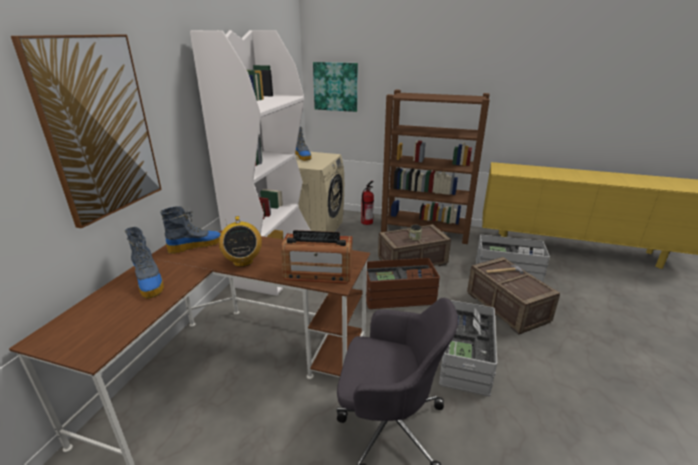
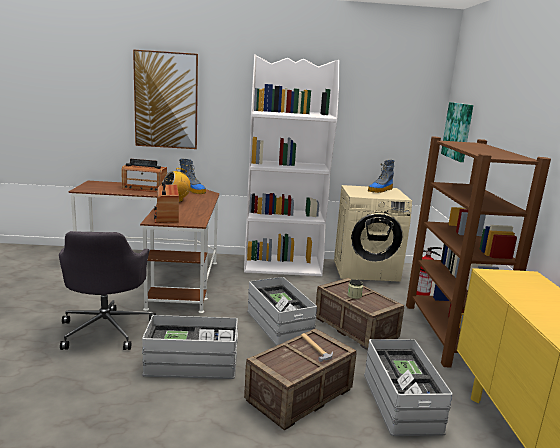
camera: 70 degrees right, 10 degrees down
boot [125,227,164,299] -> radio [122,159,167,192]
brown storage box [366,258,440,309] -> grey storage box [247,277,317,346]

